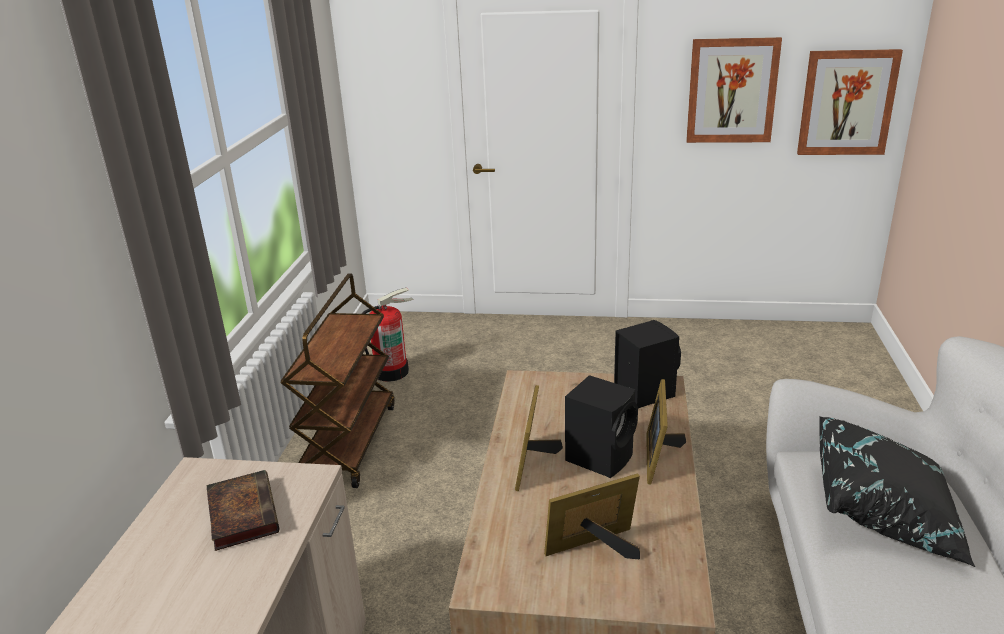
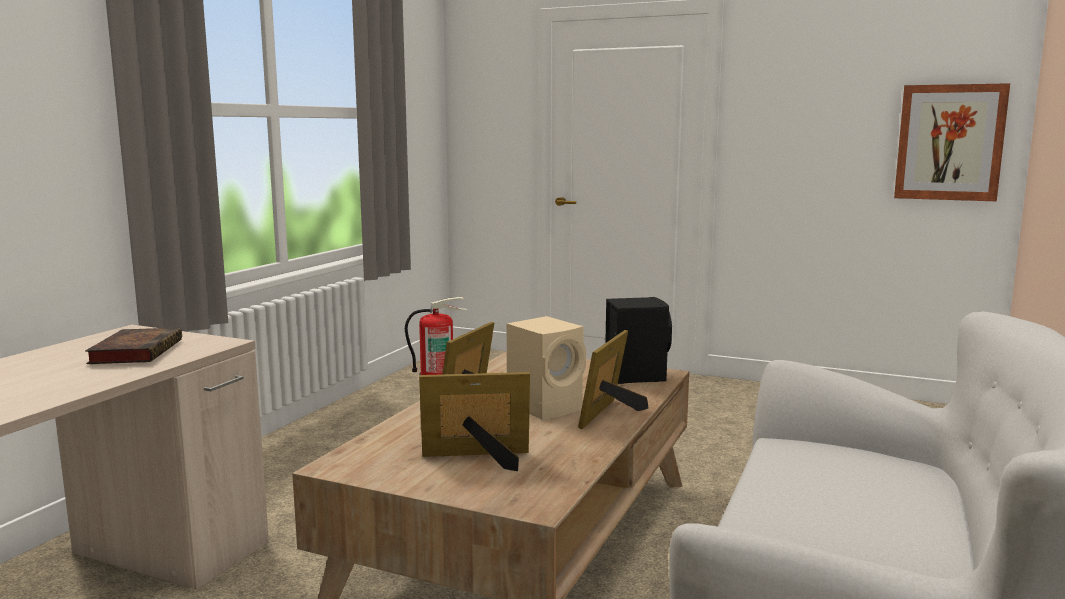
camera: 15 degrees right, 15 degrees down
brown cart [280,273,395,488] -> none
black speaker [565,375,638,478] -> beige speaker [507,316,586,420]
picture [686,37,782,143] -> none
black pillow [819,416,975,567] -> none

